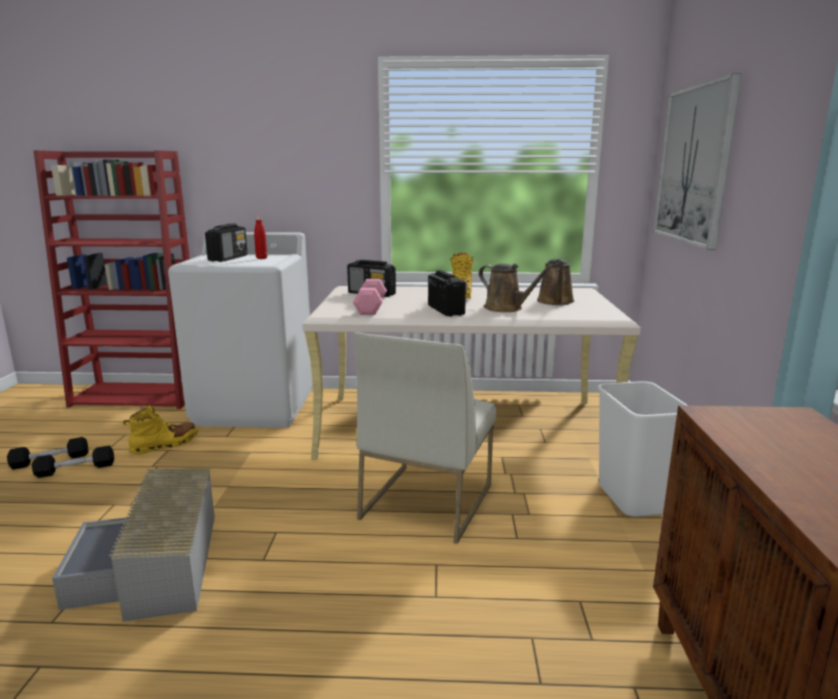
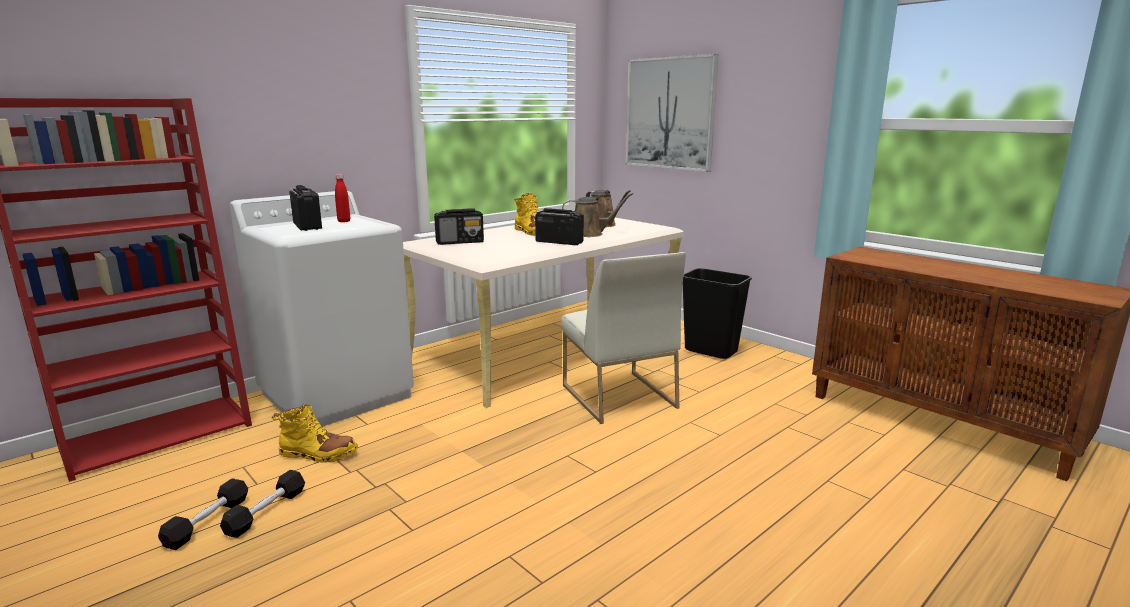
camera: 45 degrees left, 0 degrees up
grey storage box [52,468,215,622] -> none
yellow boot [122,405,198,455] -> yellow boot turned 90 degrees clockwise [272,403,358,463]
pink dumbbell [353,279,387,315] -> none
white trash can [598,381,687,517] -> black trash can [683,268,752,359]

